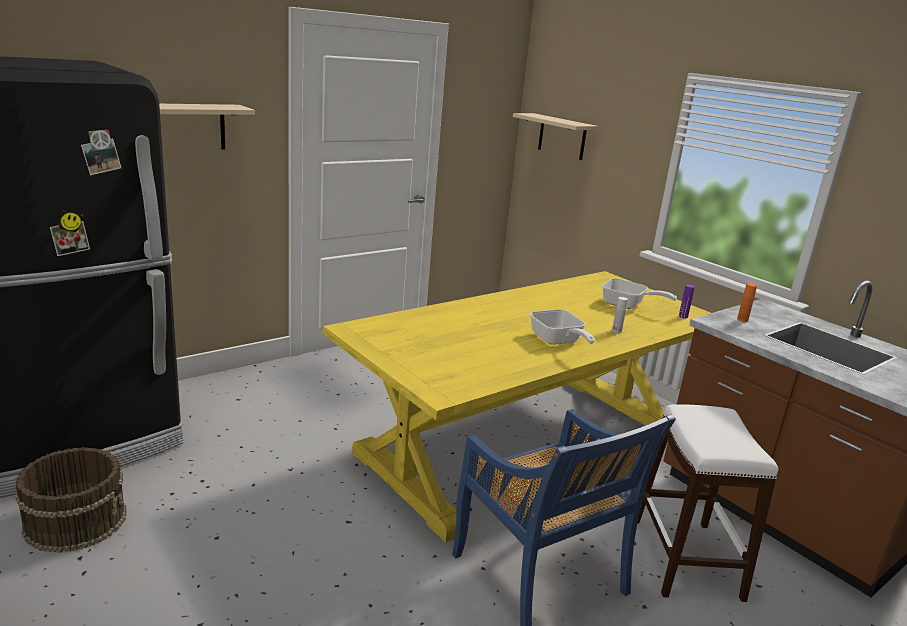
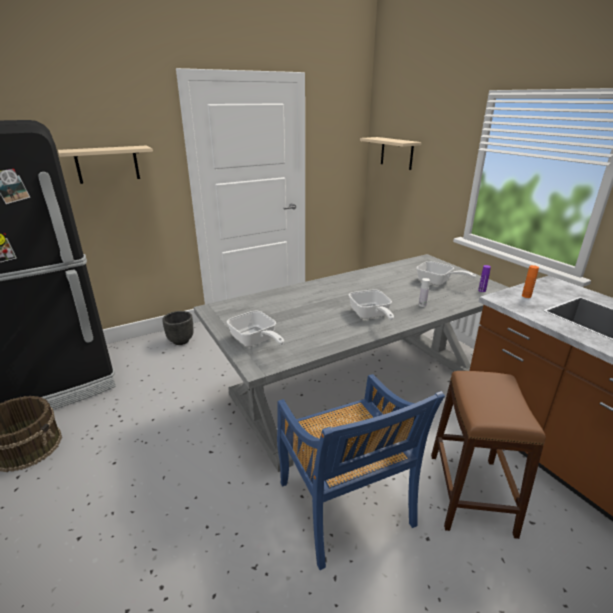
camera: 10 degrees right, 5 degrees up
yellow dining table [323,271,711,543] -> grey dining table [194,254,510,472]
white stool [637,404,778,602] -> brown stool [431,371,546,539]
none -> black planter [162,311,194,345]
none -> frying pan [227,311,284,346]

